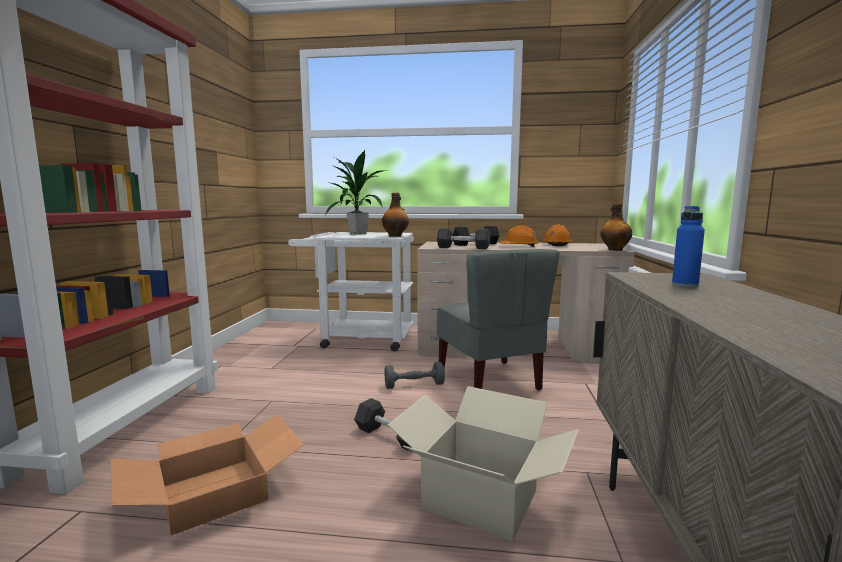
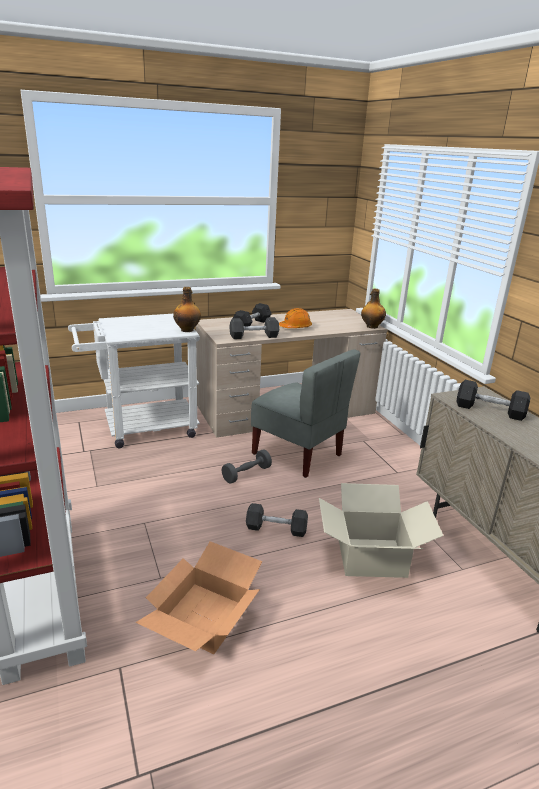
camera: 30 degrees left, 15 degrees up
potted plant [324,150,385,235] -> none
orange hard hat [543,224,572,246] -> none
blue bottle [672,206,705,287] -> black dumbbell [456,380,530,421]

